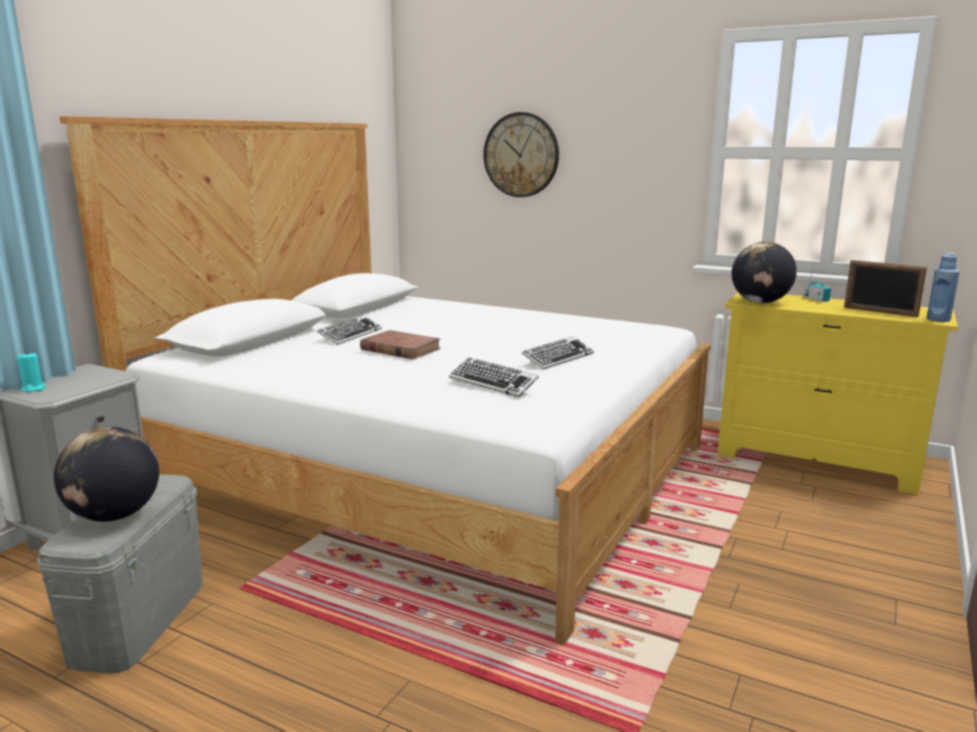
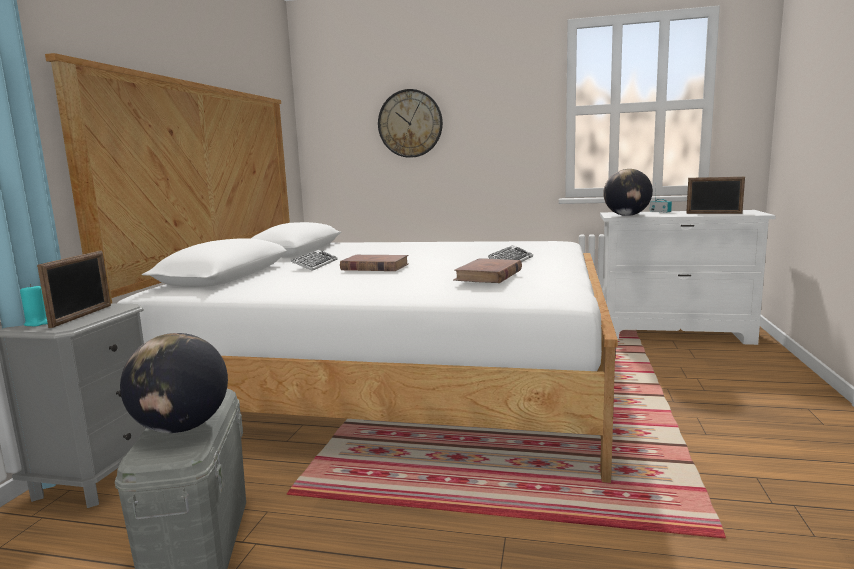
camera: 15 degrees left, 5 degrees down
keyboard [449,358,539,397] -> brown book [453,258,522,283]
yellow dresser [717,293,958,495] -> white dresser [600,210,776,345]
blue bottle [927,253,960,322] -> none
none -> picture frame [37,251,111,328]

